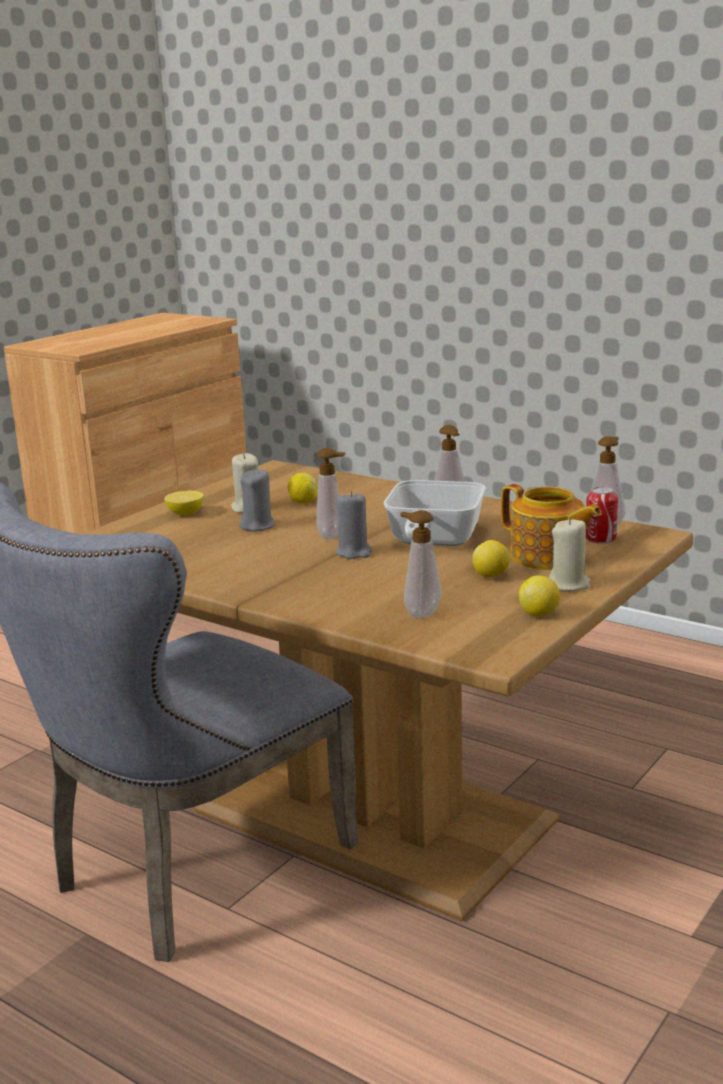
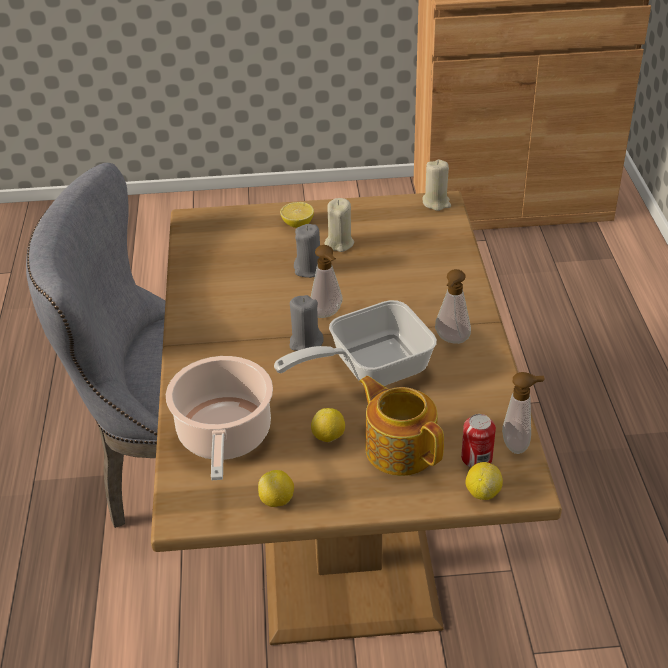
camera: 50 degrees right, 20 degrees up
lemon [288,473,318,504] -> lemon moved to [465,462,503,500]
soap dispenser [400,510,442,618] -> cooking pot [166,356,273,480]
teapot [501,484,601,570] -> teapot turned 135 degrees clockwise [359,376,444,476]
beige candle [549,518,591,591] -> beige candle moved to [423,160,451,211]

